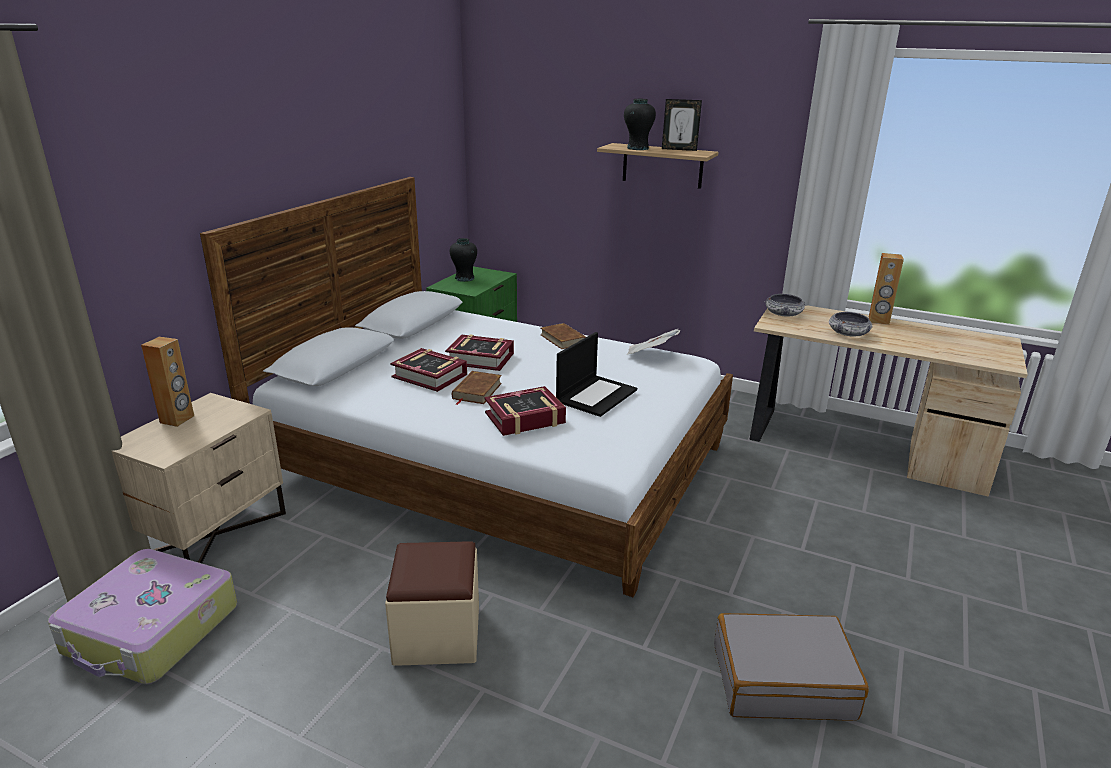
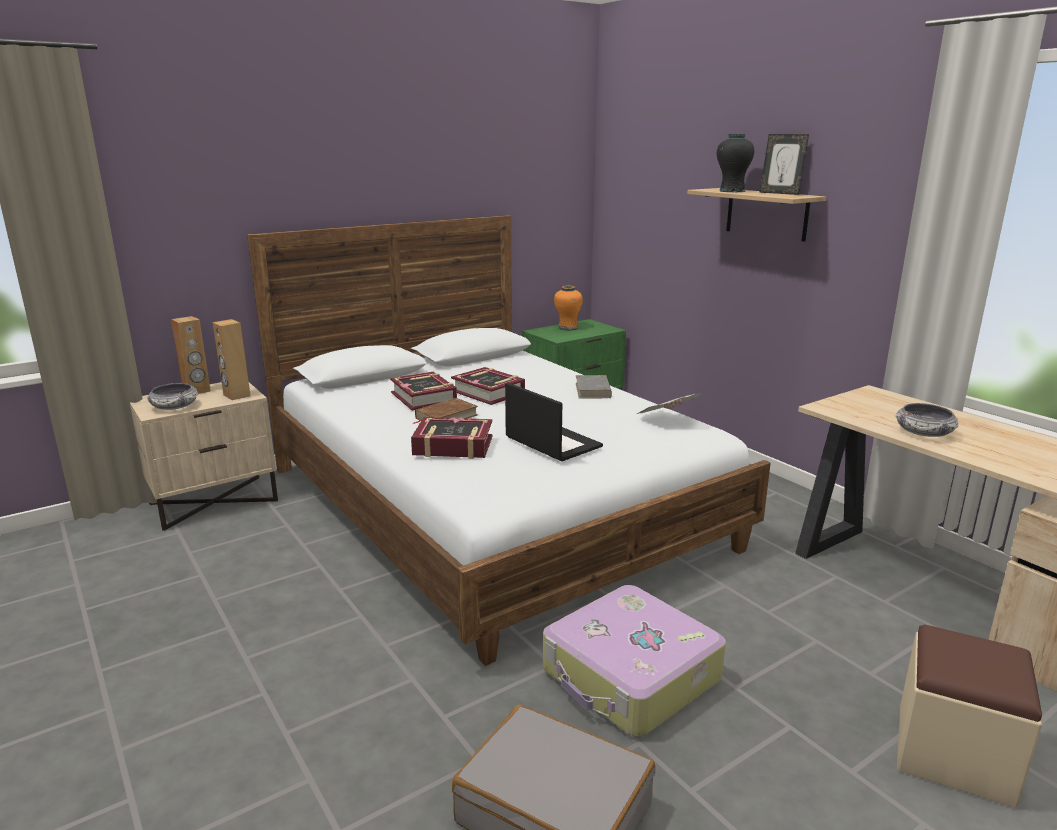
camera: 30 degrees right, 5 degrees down
suitcase [48,549,237,684] -> suitcase moved to [543,585,726,737]
beige ottoman [385,541,479,666] -> beige ottoman moved to [897,625,1042,808]
black vase [450,238,477,282] -> orange vase [554,286,583,331]
brown book [541,323,586,349] -> grey book [576,375,612,399]
laptop [556,332,637,417] -> laptop turned 105 degrees counterclockwise [505,383,603,461]
bowl [764,294,806,317] -> bowl moved to [147,383,198,410]
brown speaker [869,253,904,325] -> brown speaker moved to [213,319,251,400]

